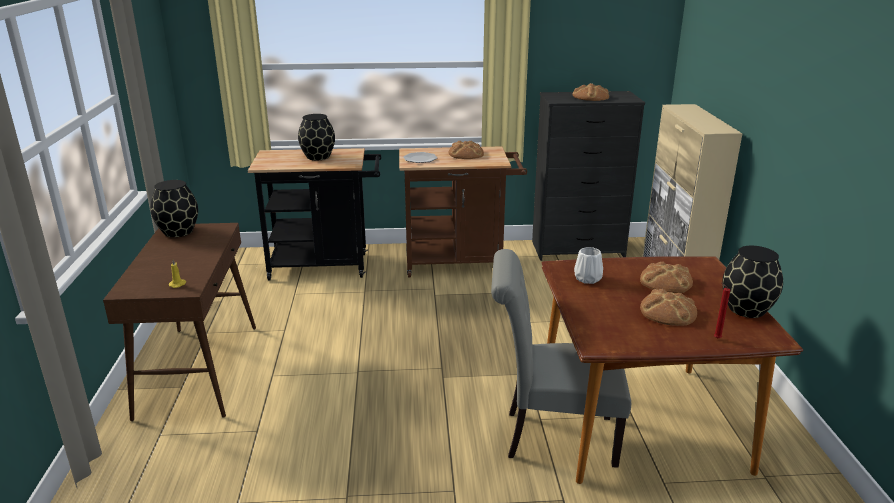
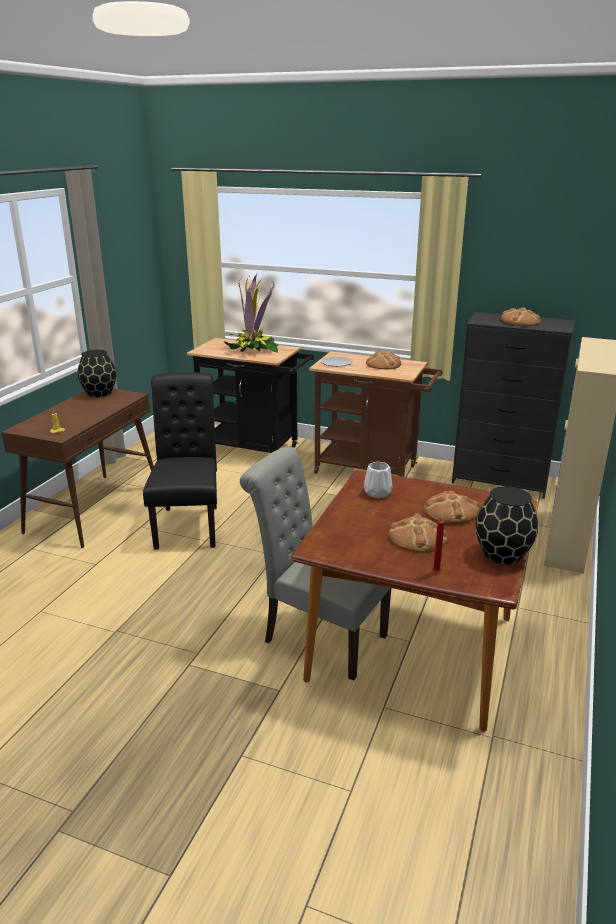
camera: 25 degrees right, 0 degrees up
black vase [298,114,335,160] -> potted plant [224,274,278,353]
none -> black chair [143,372,217,550]

